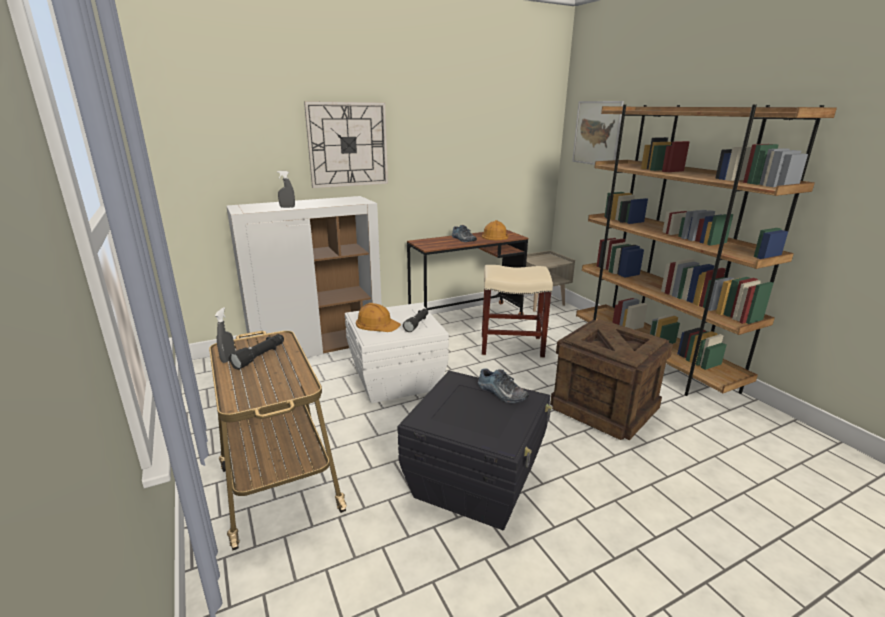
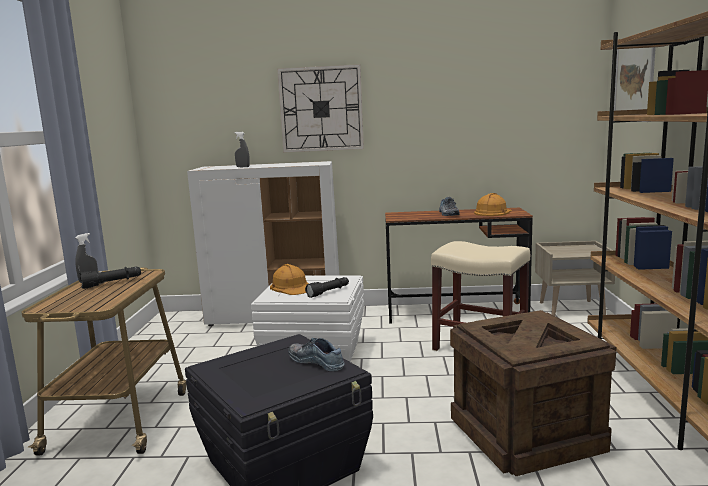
camera: 30 degrees right, 10 degrees down
shoe [478,368,529,403] -> shoe turned 150 degrees clockwise [288,338,345,371]

